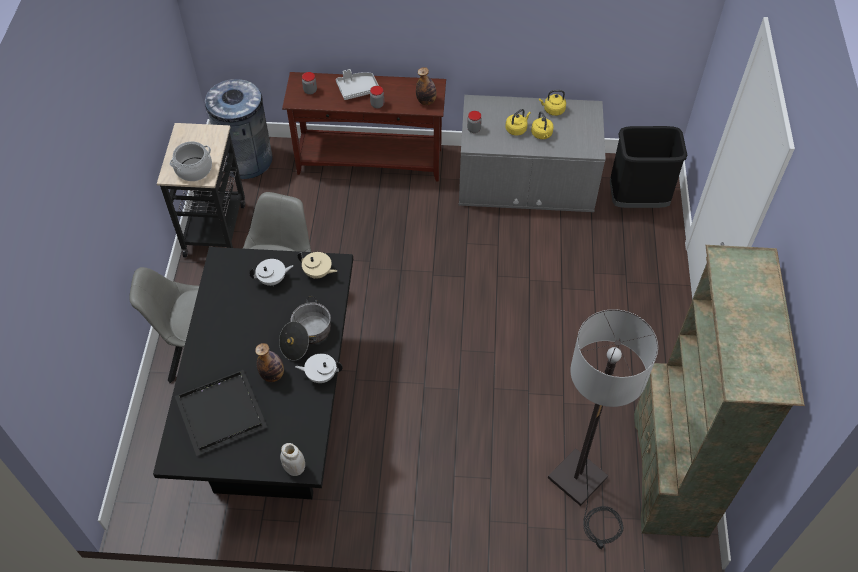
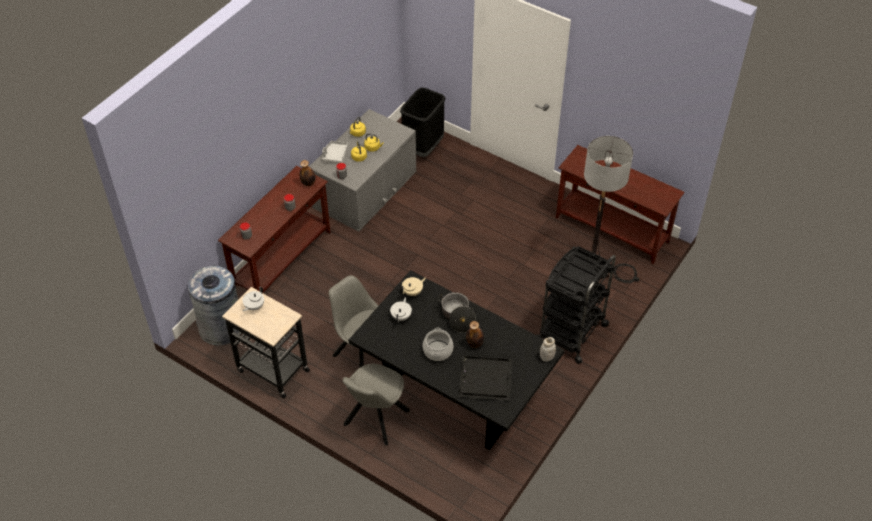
camera: 60 degrees left, 5 degrees down
cooking pot [170,141,212,181] -> cooking pot moved to [423,328,454,361]
white teapot [295,354,343,383] -> white teapot moved to [243,287,264,311]
grey tray [336,69,379,100] -> grey tray moved to [321,141,348,163]
green bookcase [634,245,805,538] -> brown console table [556,145,685,264]
none -> black cart [537,246,616,364]

